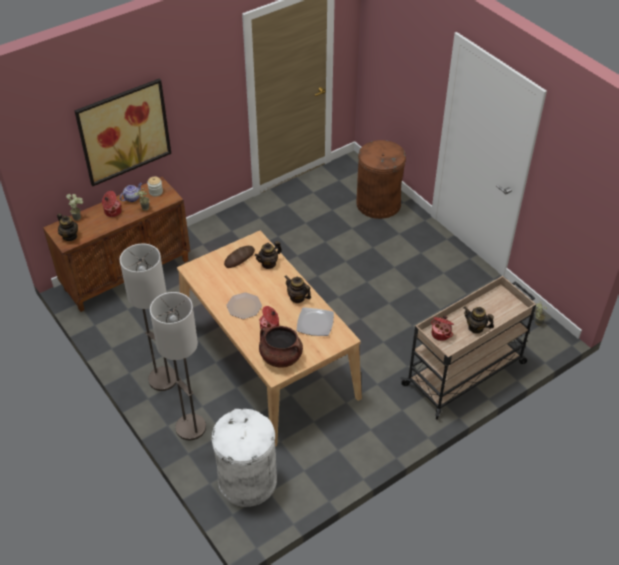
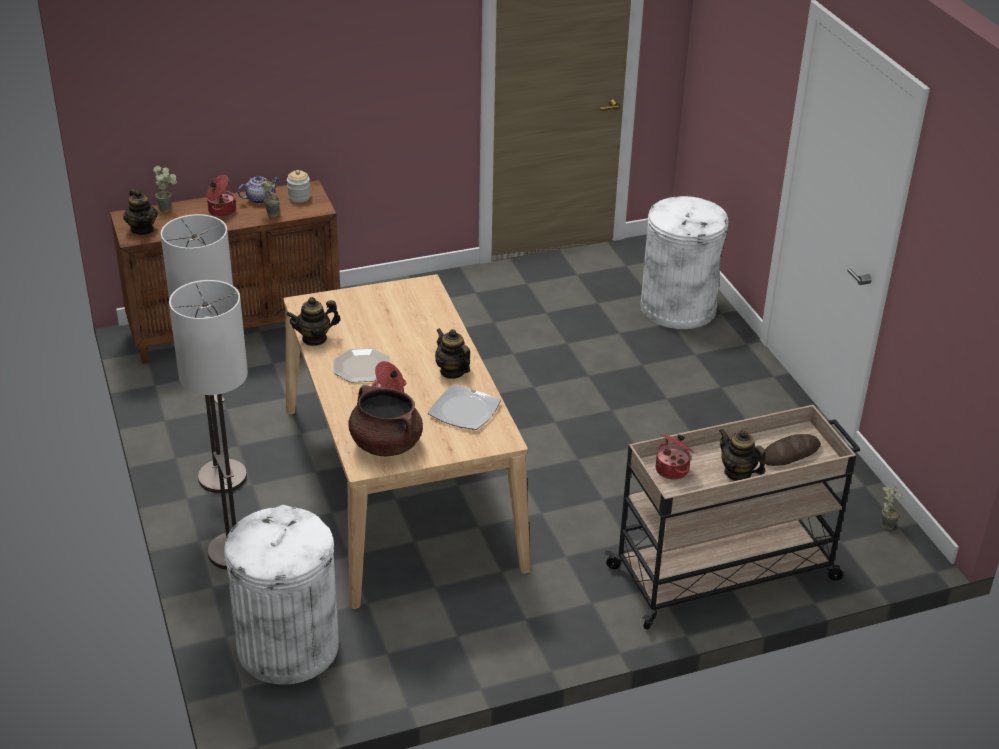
camera: 15 degrees right, 10 degrees down
picture [74,79,171,186] -> none
bread [224,246,255,268] -> bread moved to [765,434,821,466]
teapot [255,241,282,269] -> teapot moved to [286,297,341,346]
brown trash can [356,140,406,219] -> white trash can [640,196,728,329]

